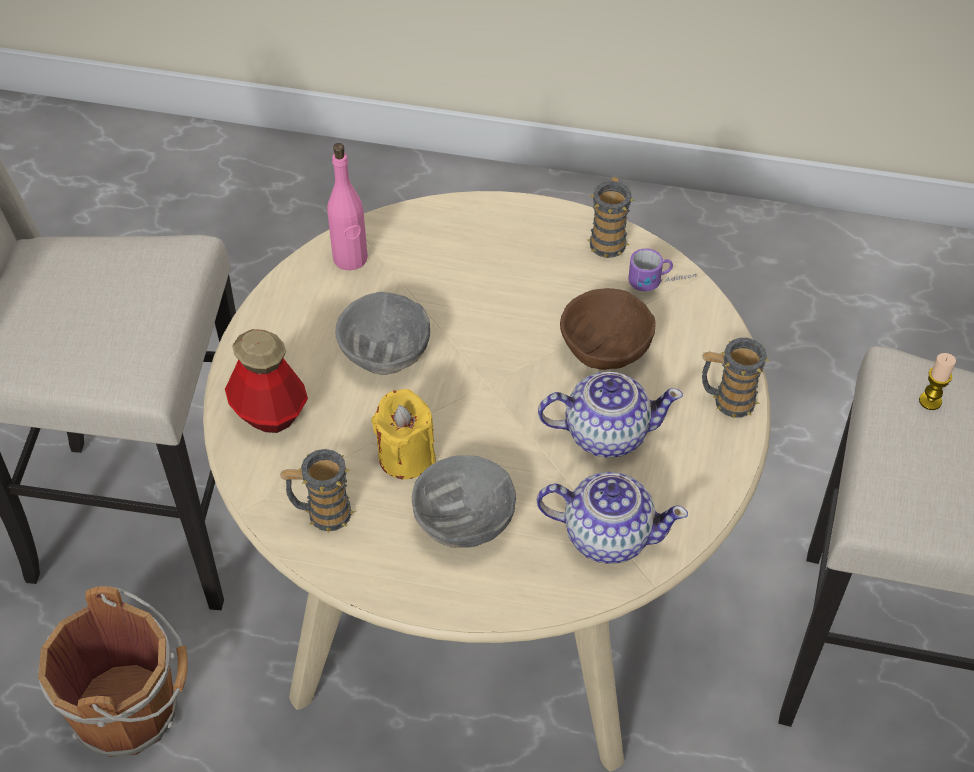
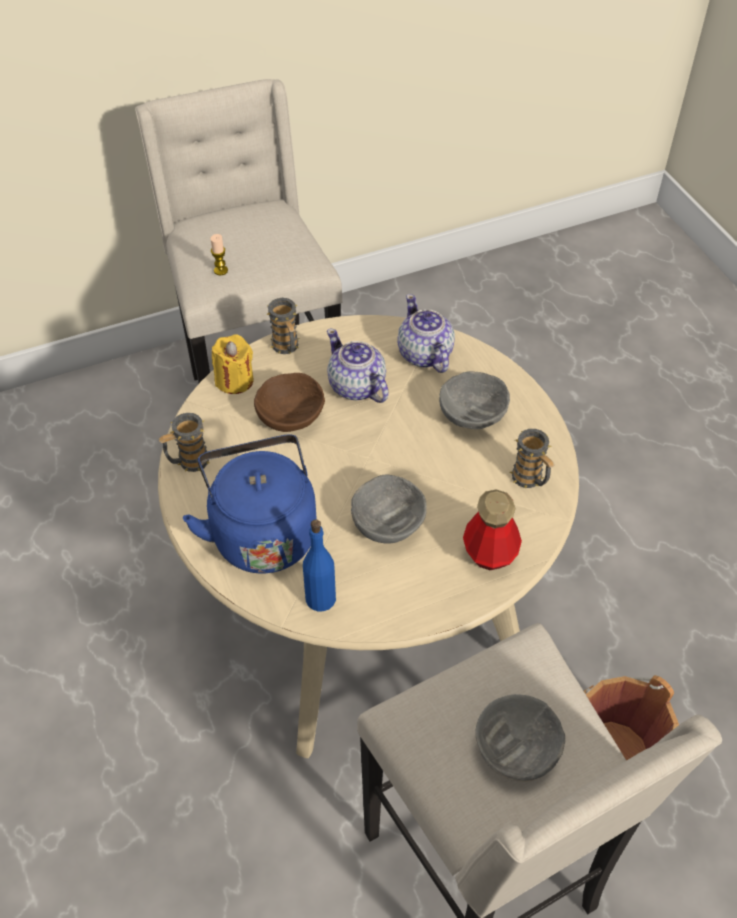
camera: 125 degrees left, 0 degrees up
pink bottle [327,143,368,270] -> blue bottle [303,519,336,612]
yellow candle [371,389,436,479] -> yellow candle moved to [212,334,253,394]
mug [628,248,696,291] -> none
none -> blue kettle [183,434,317,573]
none -> grey bowl [475,694,565,782]

